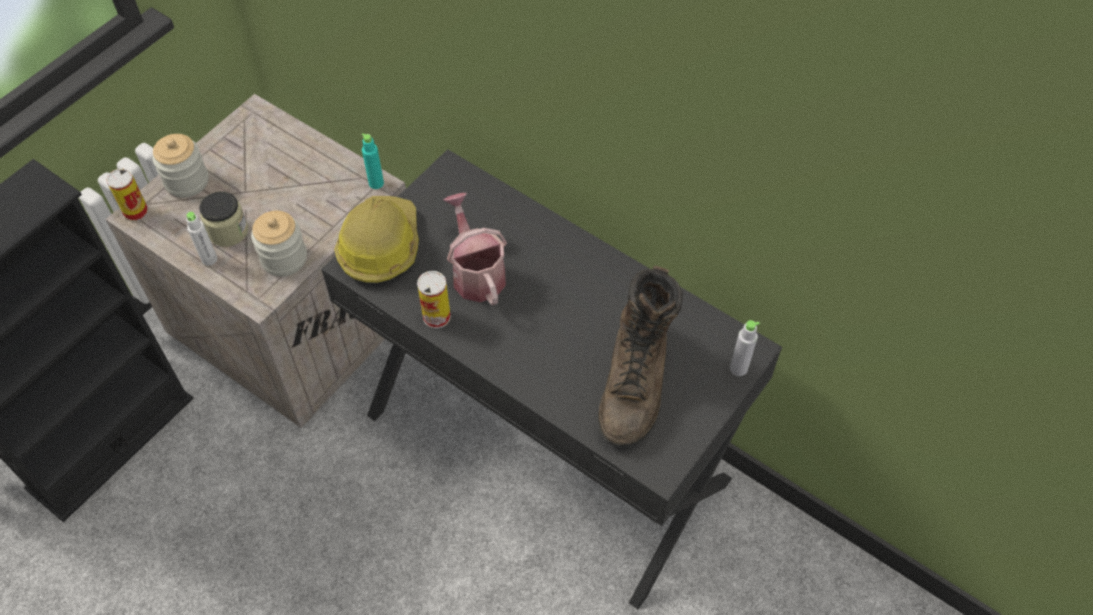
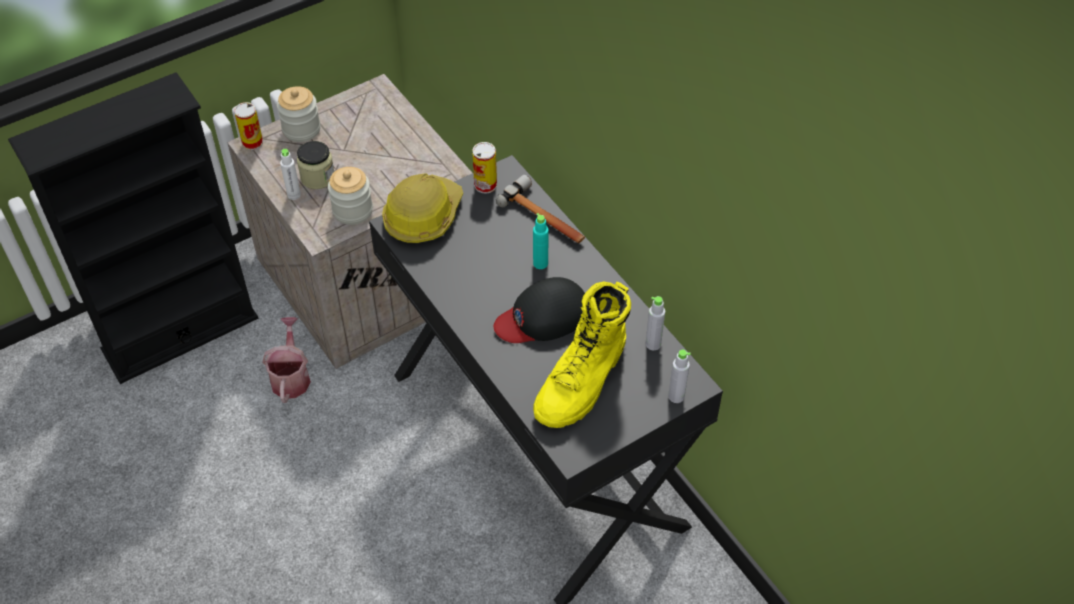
camera: 20 degrees right, 5 degrees down
turquoise bottle [361,133,384,189] -> turquoise bottle moved to [533,213,549,269]
can [417,271,451,329] -> can moved to [472,142,497,194]
watering can [444,193,507,305] -> watering can moved to [262,317,311,403]
brown boot [598,266,683,448] -> yellow boot [533,282,631,428]
none -> black cap [494,277,585,343]
none -> hammer [496,175,585,243]
none -> grey bottle [645,296,665,350]

